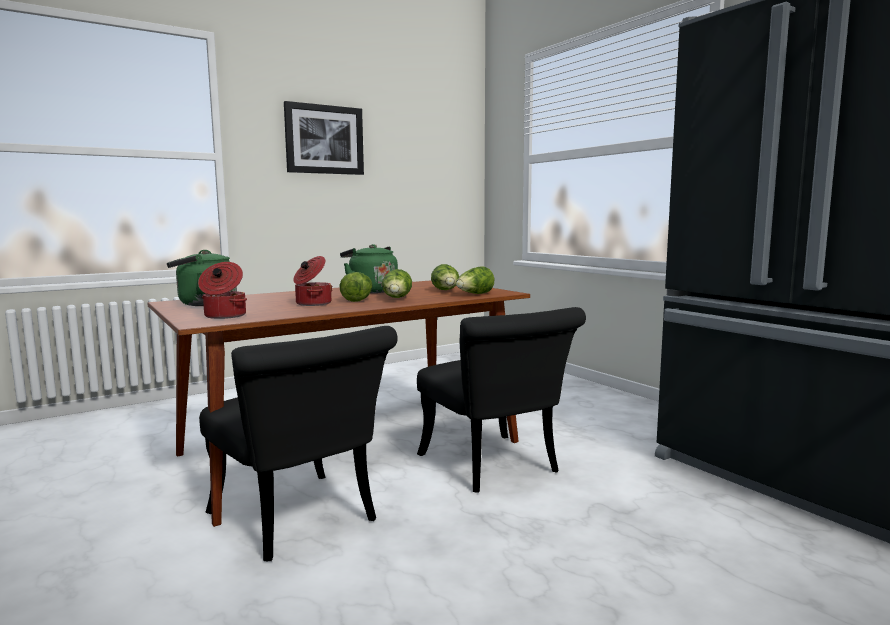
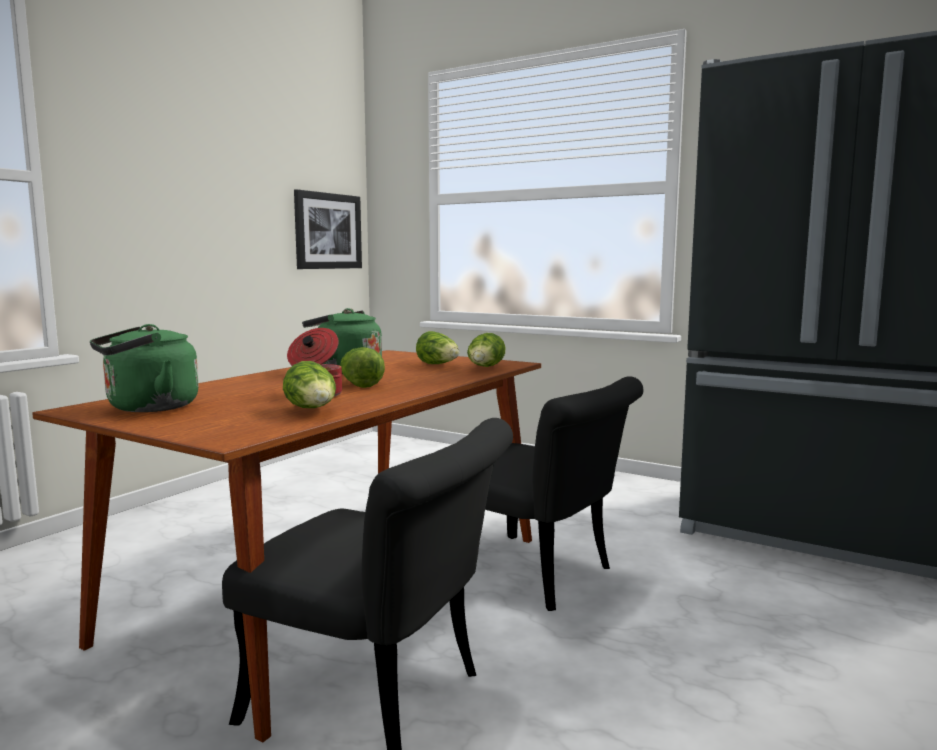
camera: 25 degrees left, 0 degrees up
cooking pot [198,262,247,319] -> none
picture [284,101,364,175] -> picture moved to [294,189,362,269]
lettuce [382,269,412,298] -> lettuce moved to [283,361,336,408]

